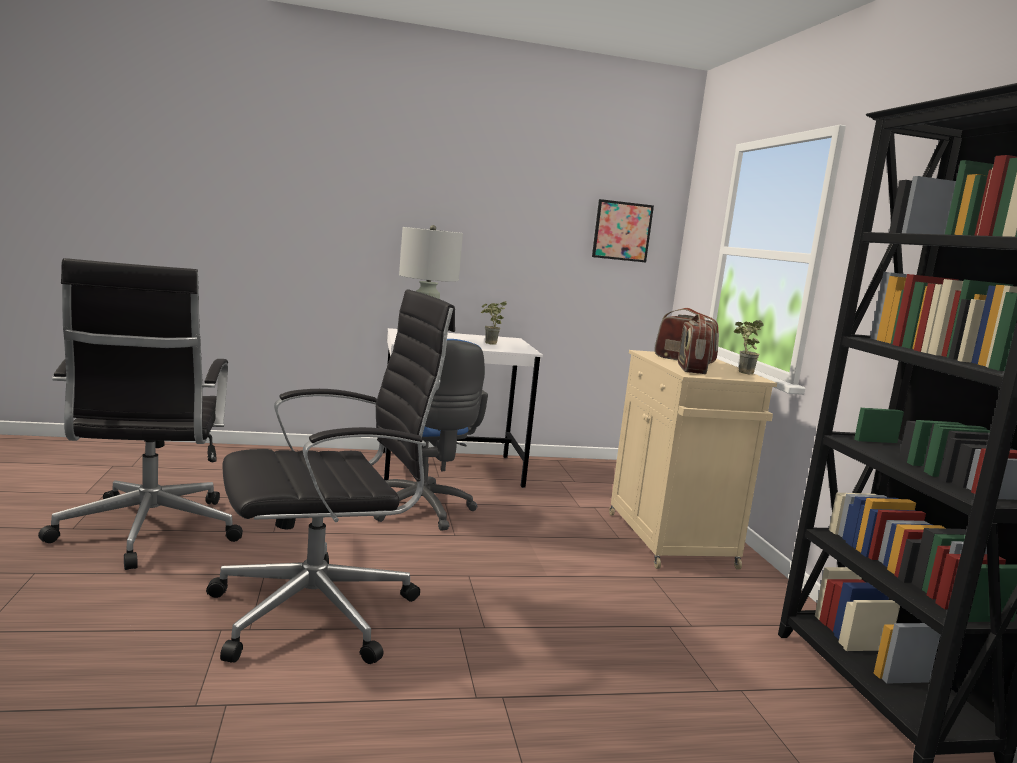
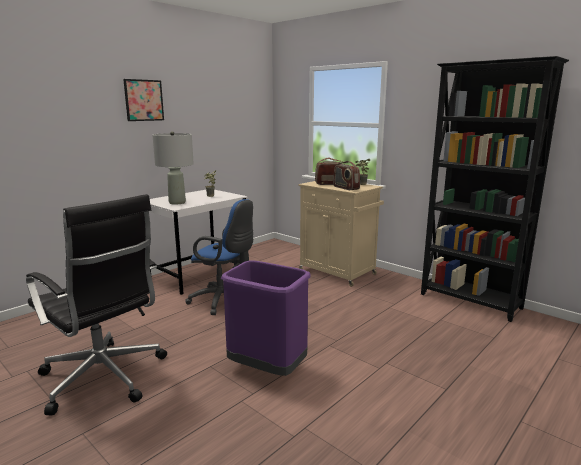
camera: 35 degrees left, 5 degrees up
black office chair [206,289,455,664] -> purple trash can [221,260,311,376]
picture [592,199,654,262] -> picture moved to [123,79,164,121]

